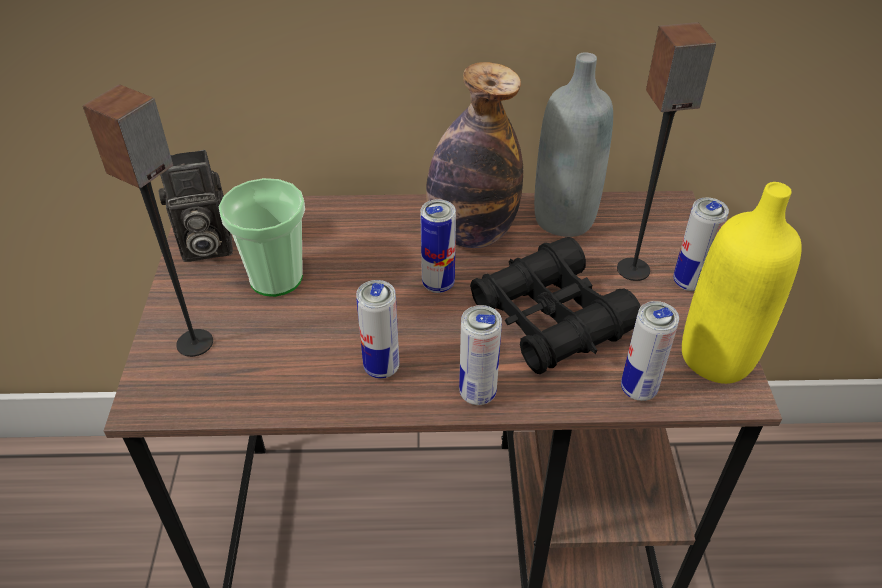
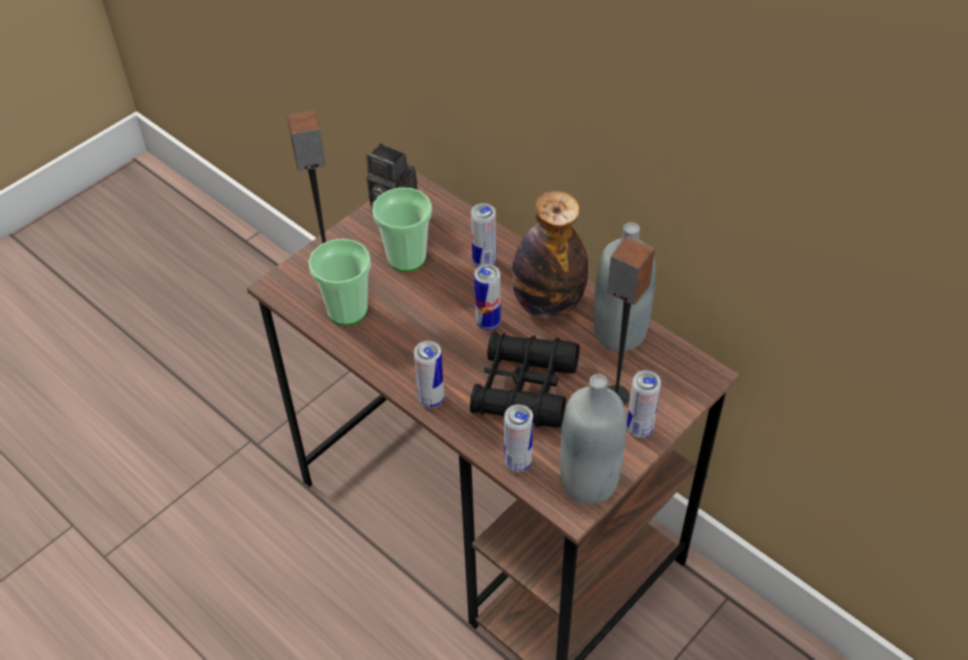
camera: 45 degrees right, 5 degrees up
can [356,280,399,378] -> can moved to [471,203,496,267]
yellow bottle [682,182,802,384] -> grey bottle [560,374,626,504]
none -> cup [308,238,371,326]

